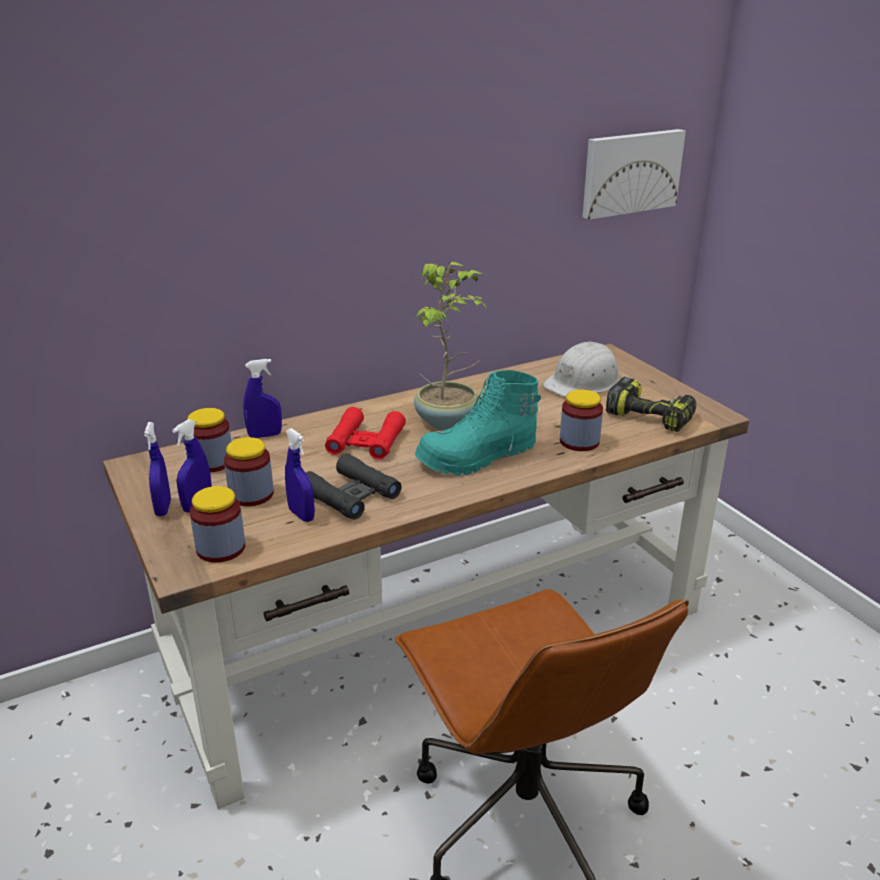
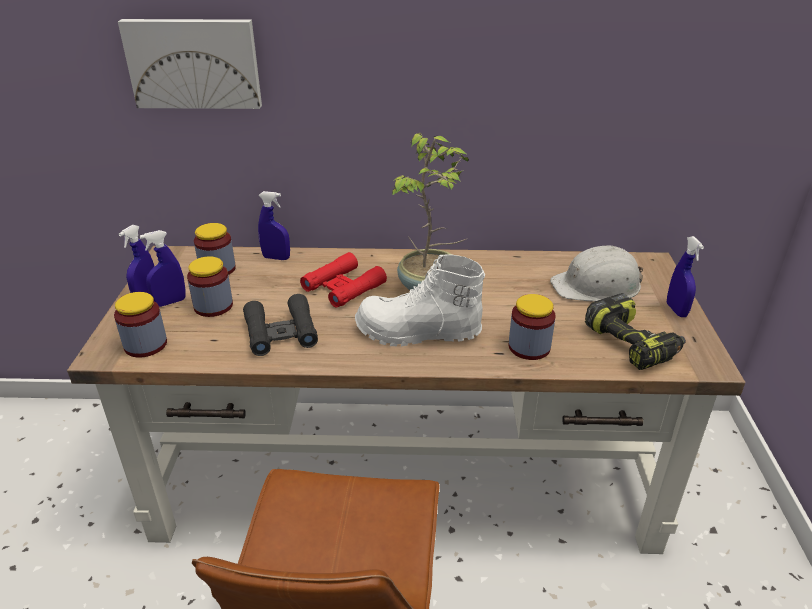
camera: 30 degrees right, 5 degrees up
blue spray bottle [285,428,315,522] -> blue spray bottle moved to [667,236,704,317]
turquoise boot [415,370,541,476] -> white boot [355,255,485,347]
picture [583,129,686,220] -> picture moved to [118,19,262,109]

